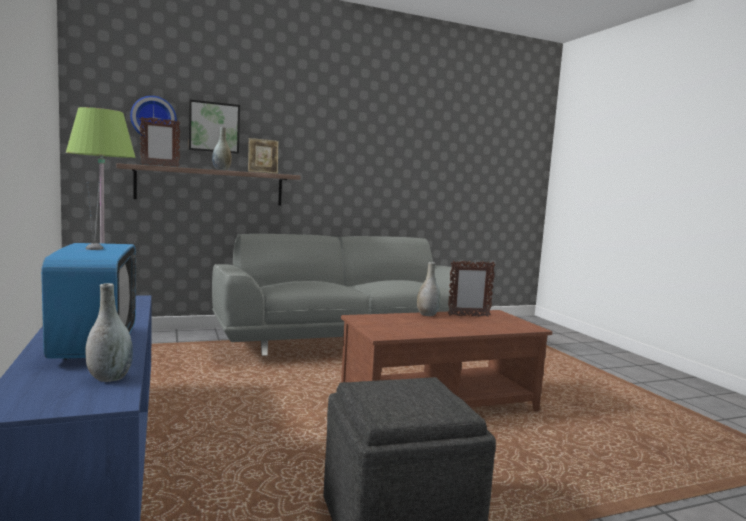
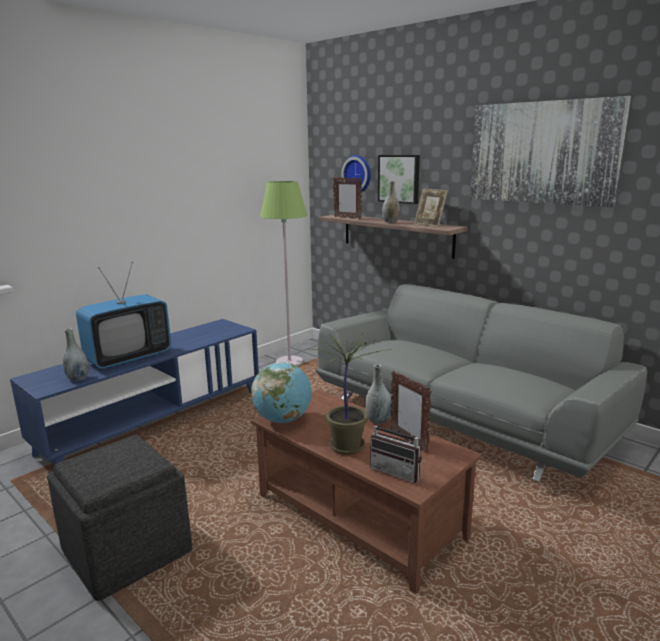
camera: 65 degrees right, 10 degrees up
none -> globe [251,362,312,423]
none -> potted plant [310,333,390,454]
none -> radio [370,411,422,483]
none -> picture [470,96,631,207]

